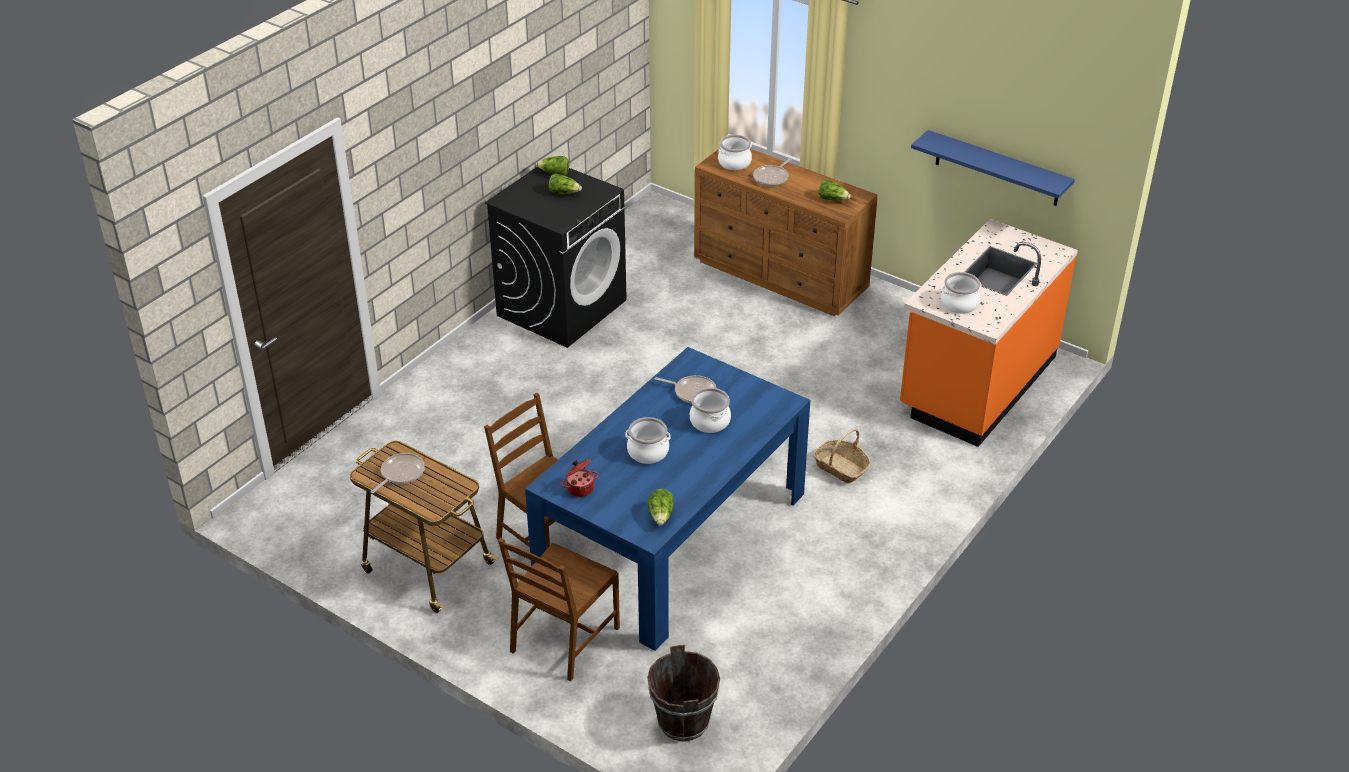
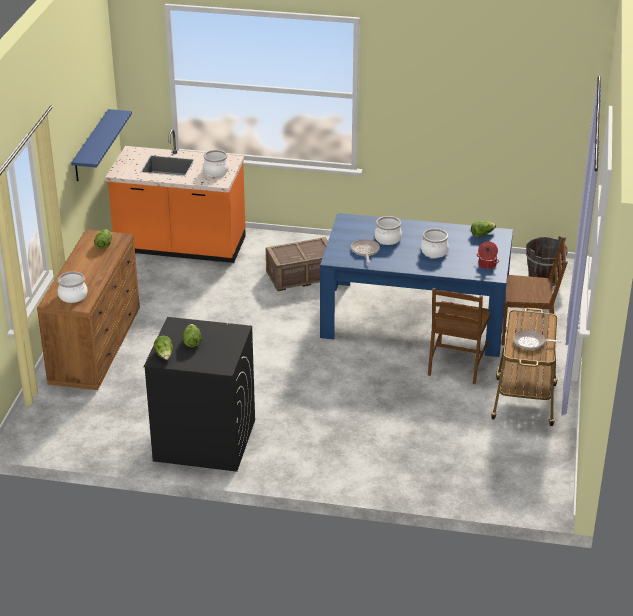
camera: 115 degrees left, 5 degrees down
frying pan [753,158,792,186] -> none
basket [813,429,871,484] -> crate [266,237,328,291]

